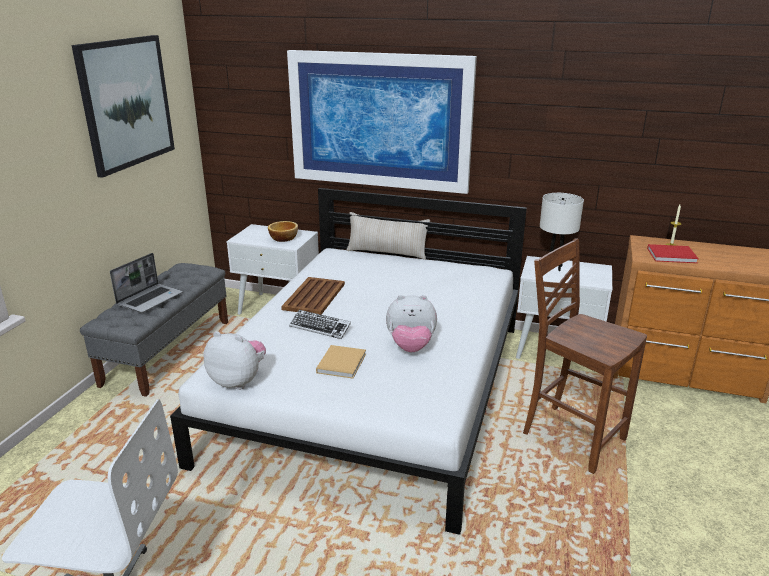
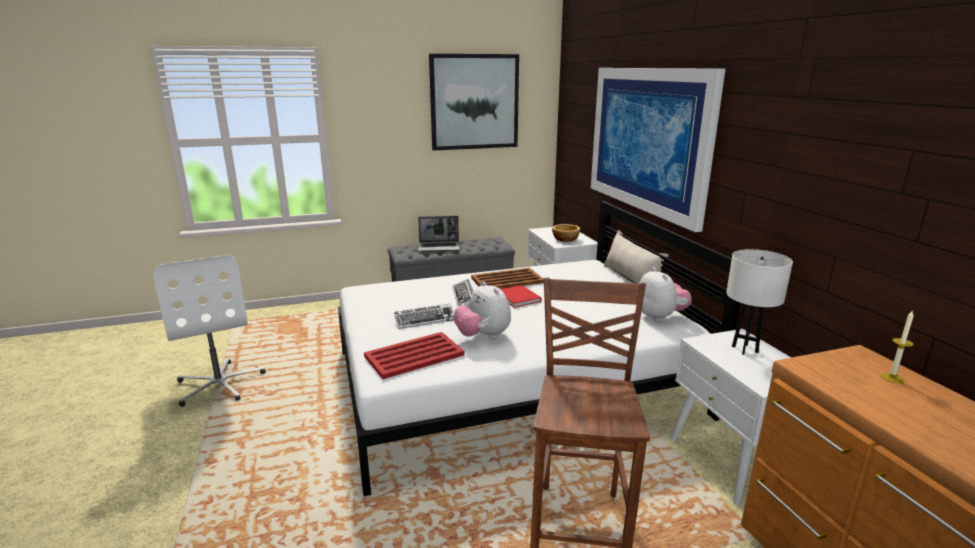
camera: 55 degrees right, 5 degrees down
plush toy [204,331,266,390] -> plush toy moved to [639,267,692,322]
beige book [316,345,366,379] -> keyboard [394,304,454,329]
red book [647,244,699,263] -> red book moved to [501,285,541,308]
none -> red tray [364,332,465,379]

